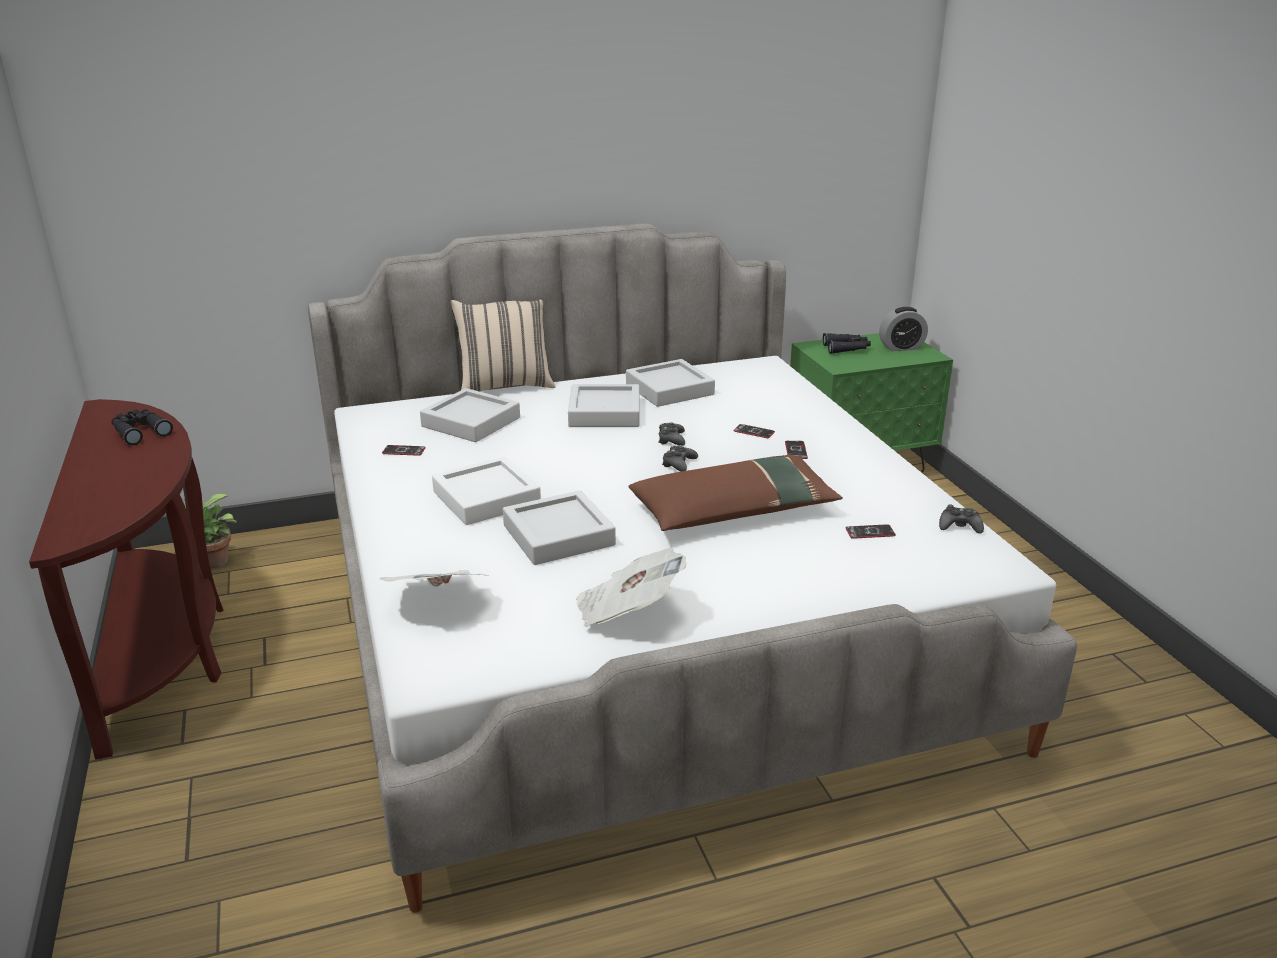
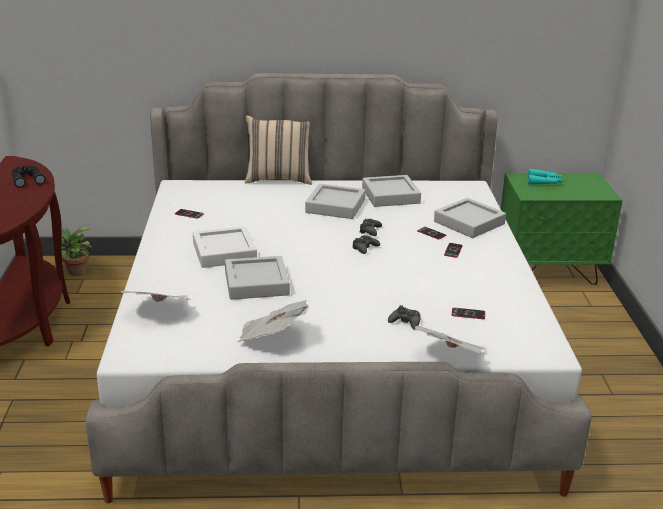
camera: 15 degrees right, 0 degrees up
grey tray [420,388,520,442] -> grey tray moved to [434,198,506,238]
brown pillow [628,455,843,531] -> none
black binoculars [823,333,871,354] -> turquoise binoculars [528,168,562,185]
alarm clock [879,307,928,351] -> none
black game controller [939,505,984,534] -> black game controller moved to [388,305,421,330]
none -> newspaper [415,326,487,355]

